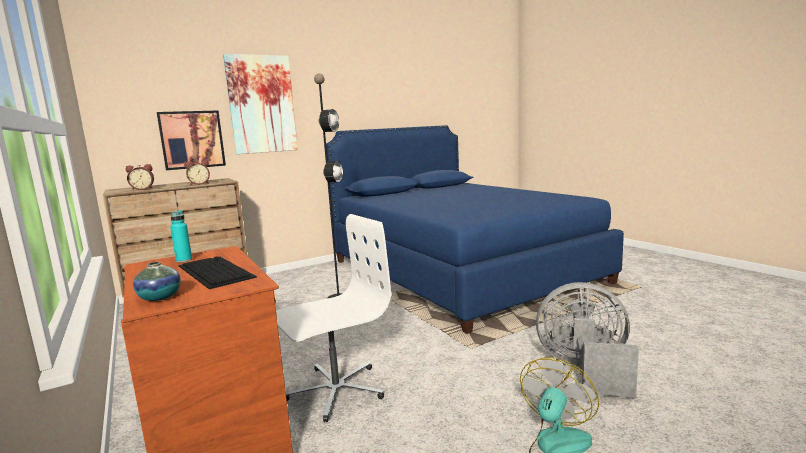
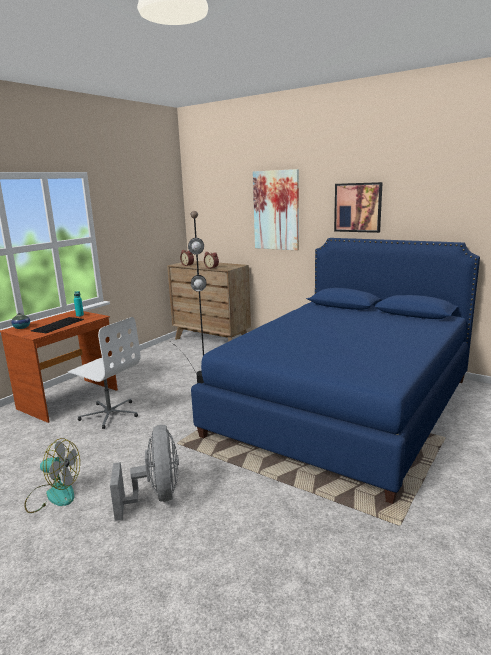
camera: 65 degrees right, 5 degrees up
picture [157,110,226,170] -> picture moved to [334,182,383,233]

